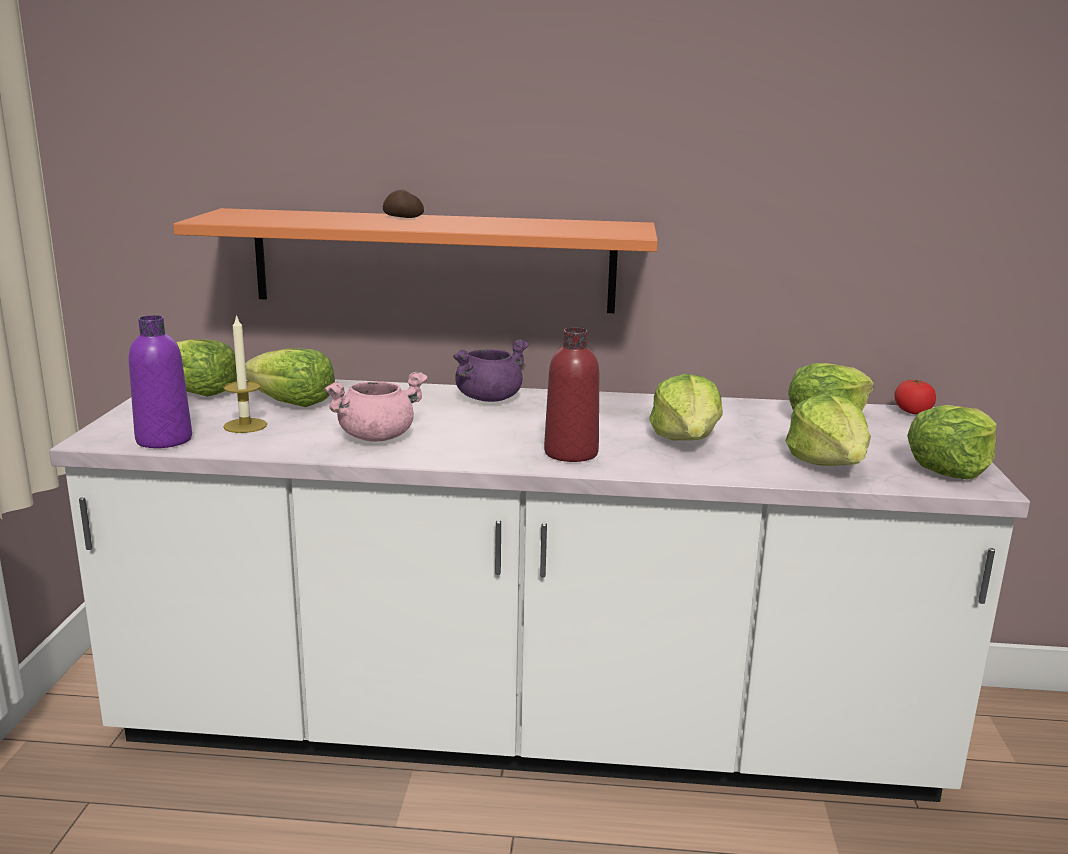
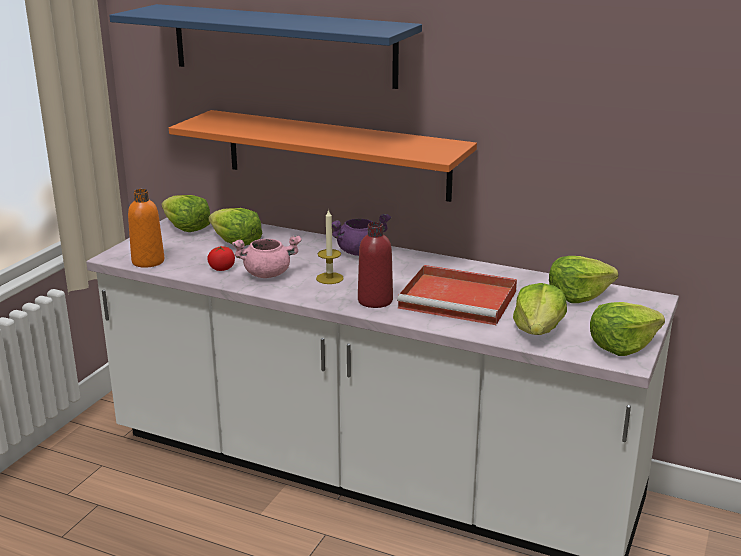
camera: 20 degrees right, 5 degrees up
purple bottle [129,315,192,448] -> orange bottle [128,189,164,268]
candle [223,314,267,433] -> candle moved to [316,209,344,284]
potato [383,190,424,218] -> none
lettuce [649,374,722,441] -> red tray [397,265,517,325]
tomato [894,380,936,414] -> tomato moved to [207,246,235,271]
none -> blue shelf [109,4,422,89]

